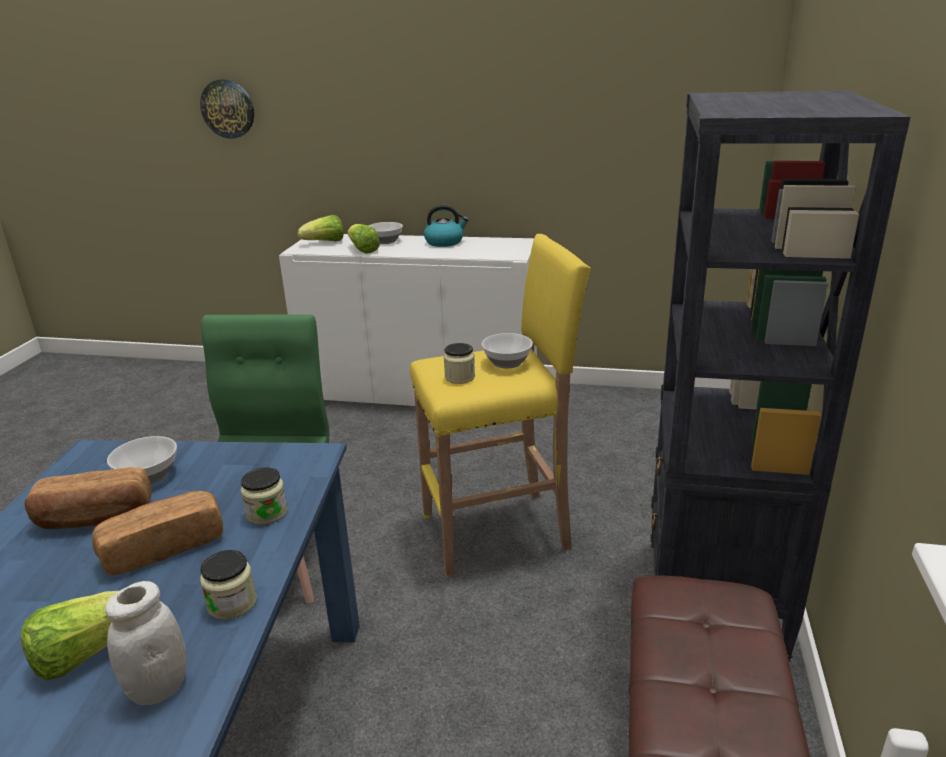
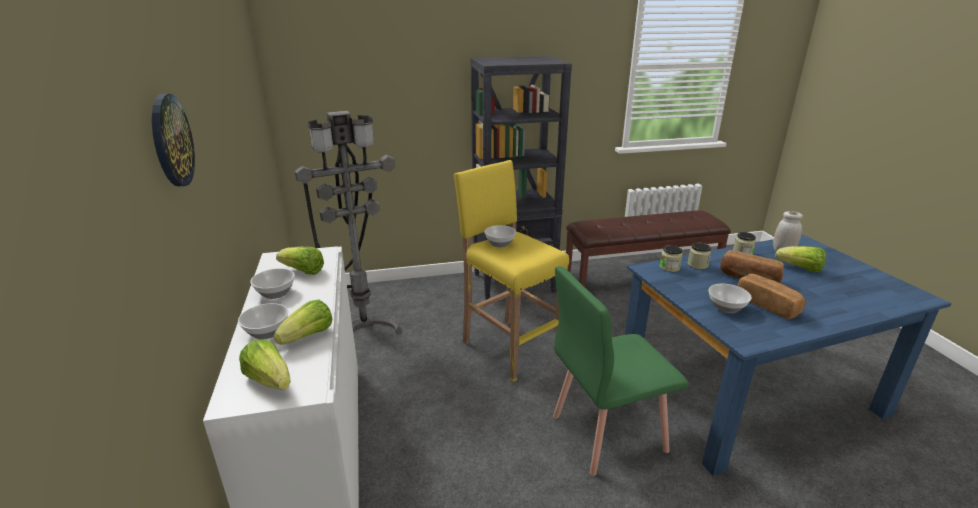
camera: 115 degrees left, 0 degrees up
wall clock [200,79,254,139] -> wall clock moved to [152,94,195,187]
kettle [424,205,469,247] -> bowl [250,268,295,299]
jar [444,343,475,384] -> jar moved to [660,245,683,272]
none -> lettuce [276,247,324,275]
none -> grey floor lamp [295,111,401,333]

